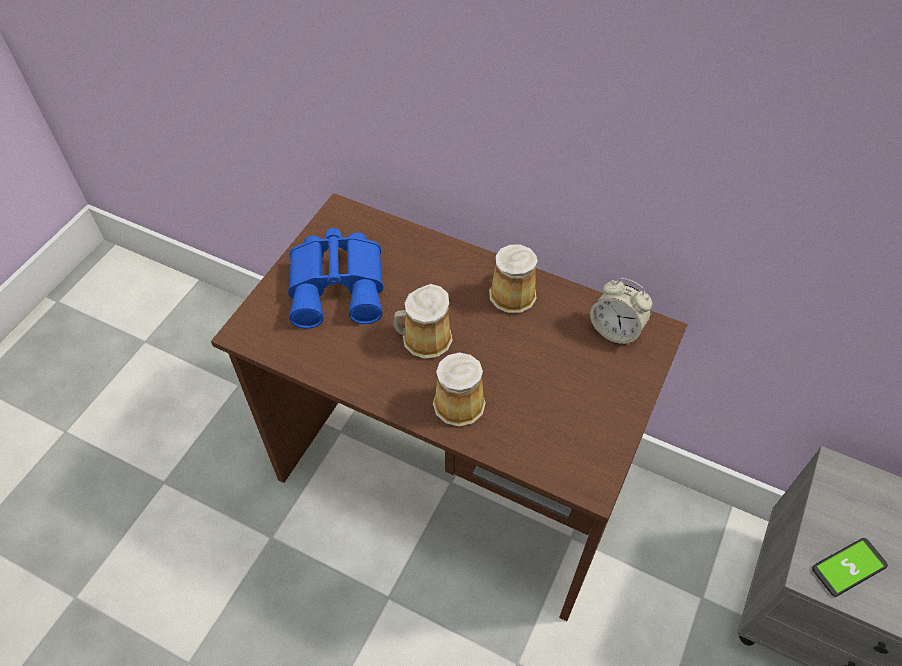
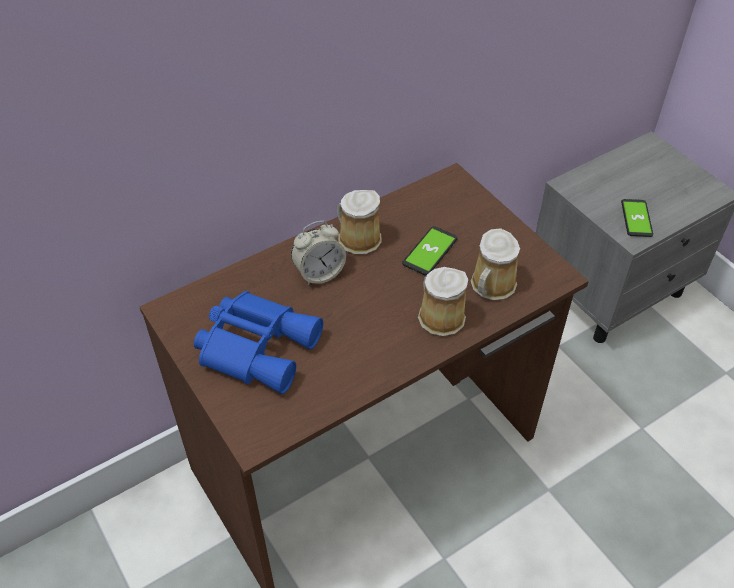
camera: 60 degrees left, 5 degrees down
mug [393,284,453,359] -> mug moved to [471,228,520,300]
alarm clock [590,278,652,345] -> alarm clock moved to [291,221,346,286]
none -> phone [402,226,458,276]

